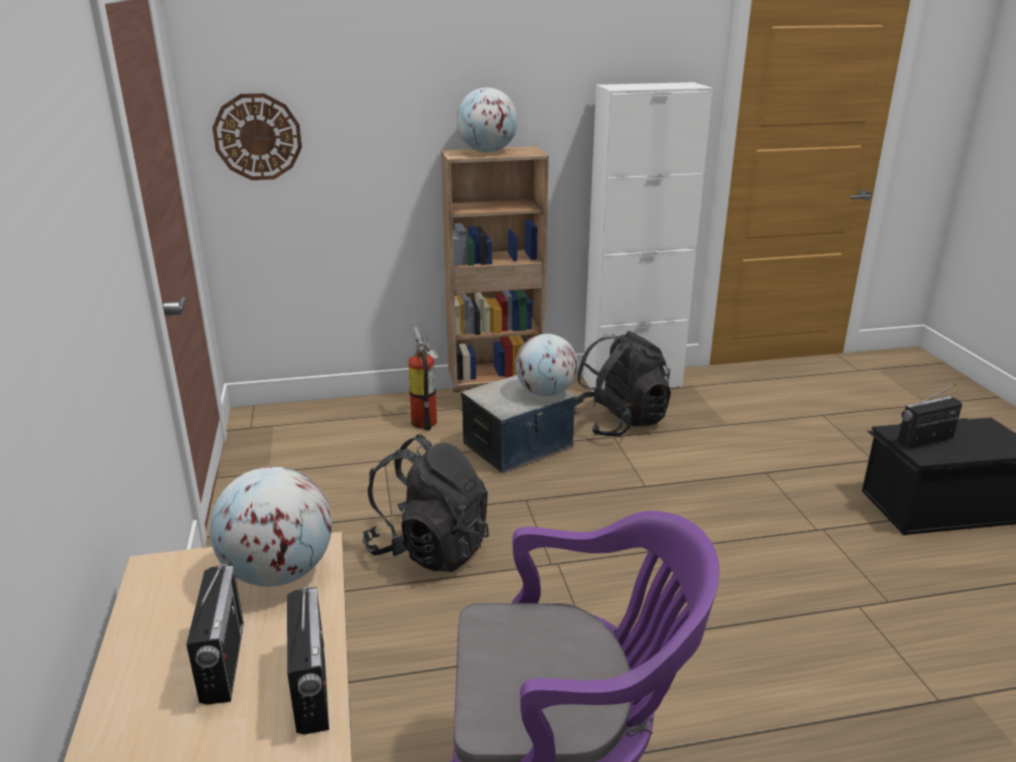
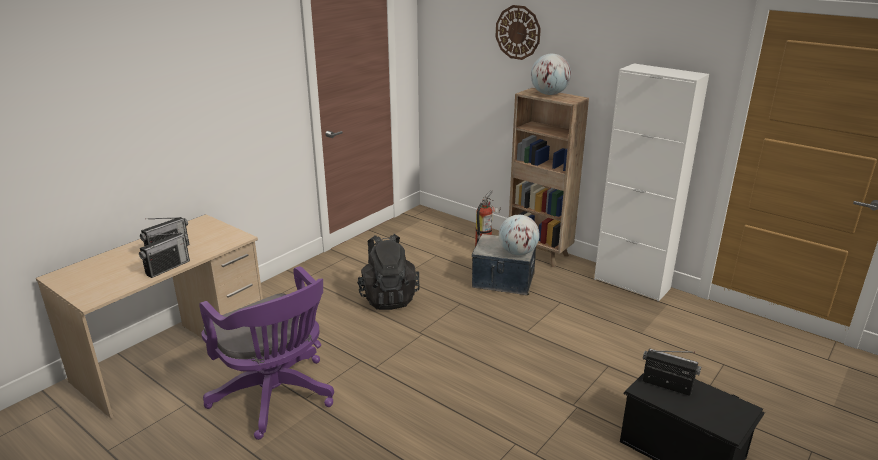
camera: 50 degrees right, 0 degrees up
globe [210,466,332,587] -> none
wall clock [212,93,302,180] -> wall clock moved to [496,5,541,60]
black backpack [574,331,671,436] -> none

